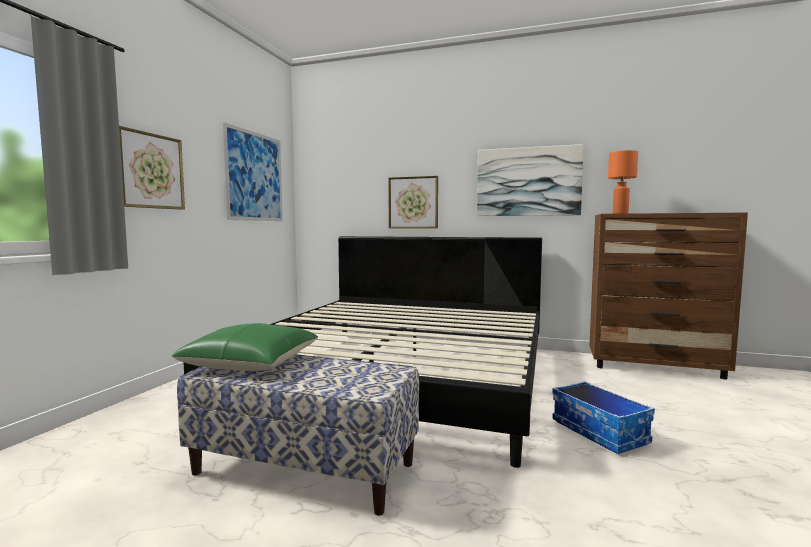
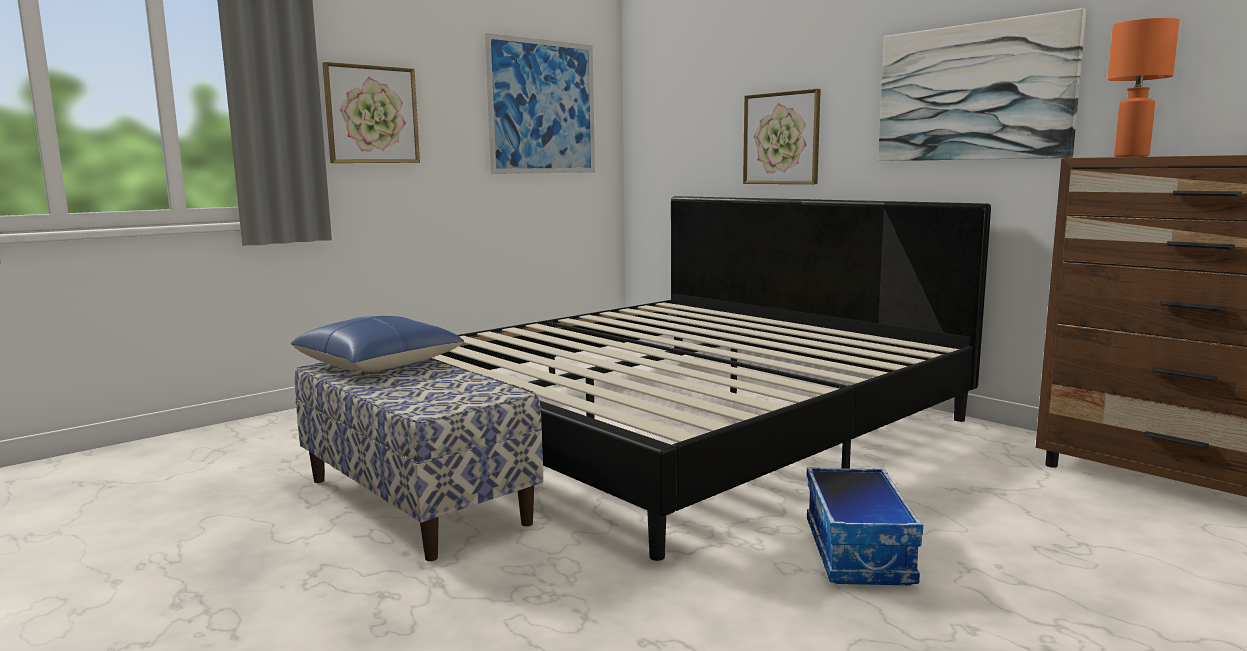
camera: 30 degrees right, 5 degrees up
green pillow [172,323,318,371] -> blue pillow [291,316,464,372]

